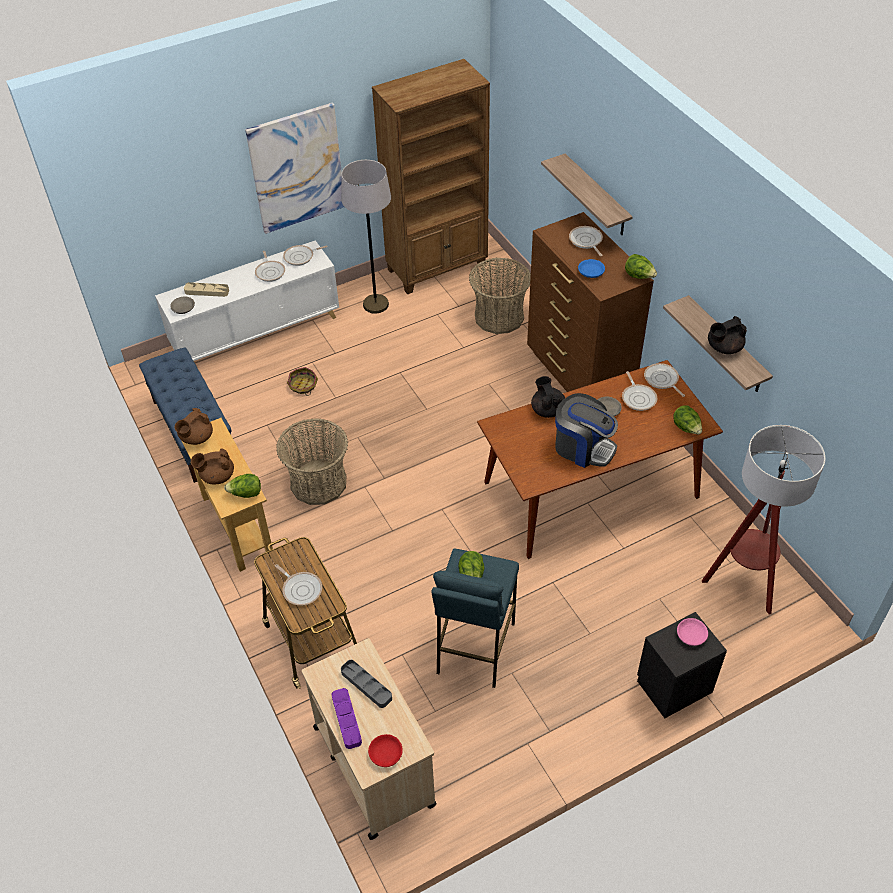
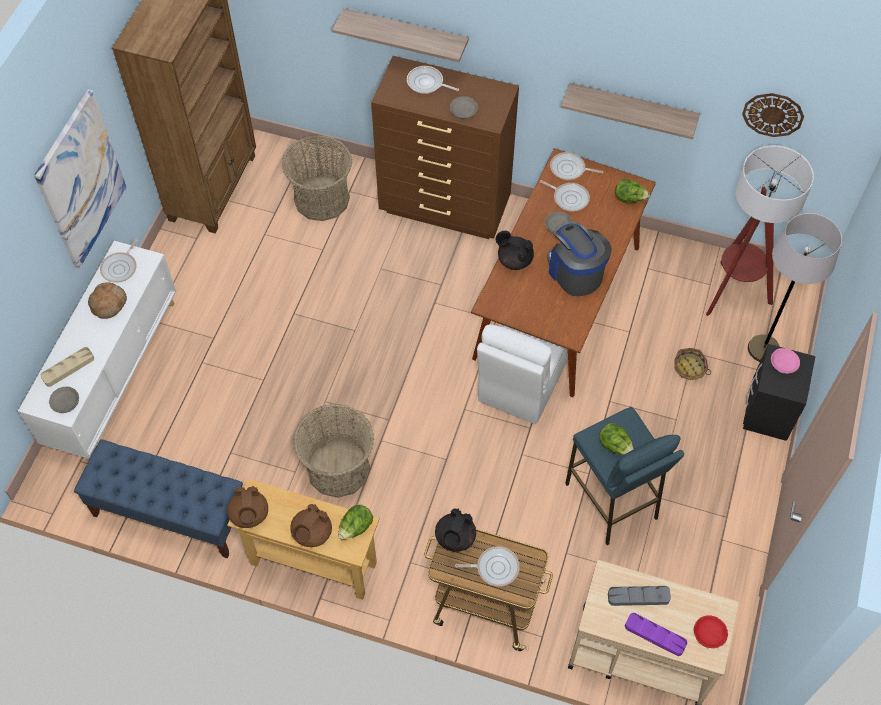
camera: 45 degrees left, 10 degrees up
frying pan [255,251,285,282] -> bread [88,282,127,319]
basket [287,367,318,396] -> basket moved to [674,348,711,380]
grey floor lamp [341,160,391,314] -> grey floor lamp moved to [748,213,842,362]
coffee machine [555,393,618,468] -> coffee machine turned 105 degrees counterclockwise [547,222,612,296]
blue bowl [578,259,605,278] -> grey bowl [450,96,478,119]
lettuce [625,254,657,279] -> none
black teapot [708,316,747,354] -> black teapot moved to [435,508,476,552]
none -> white chair [477,324,568,424]
none -> wall clock [742,93,804,137]

